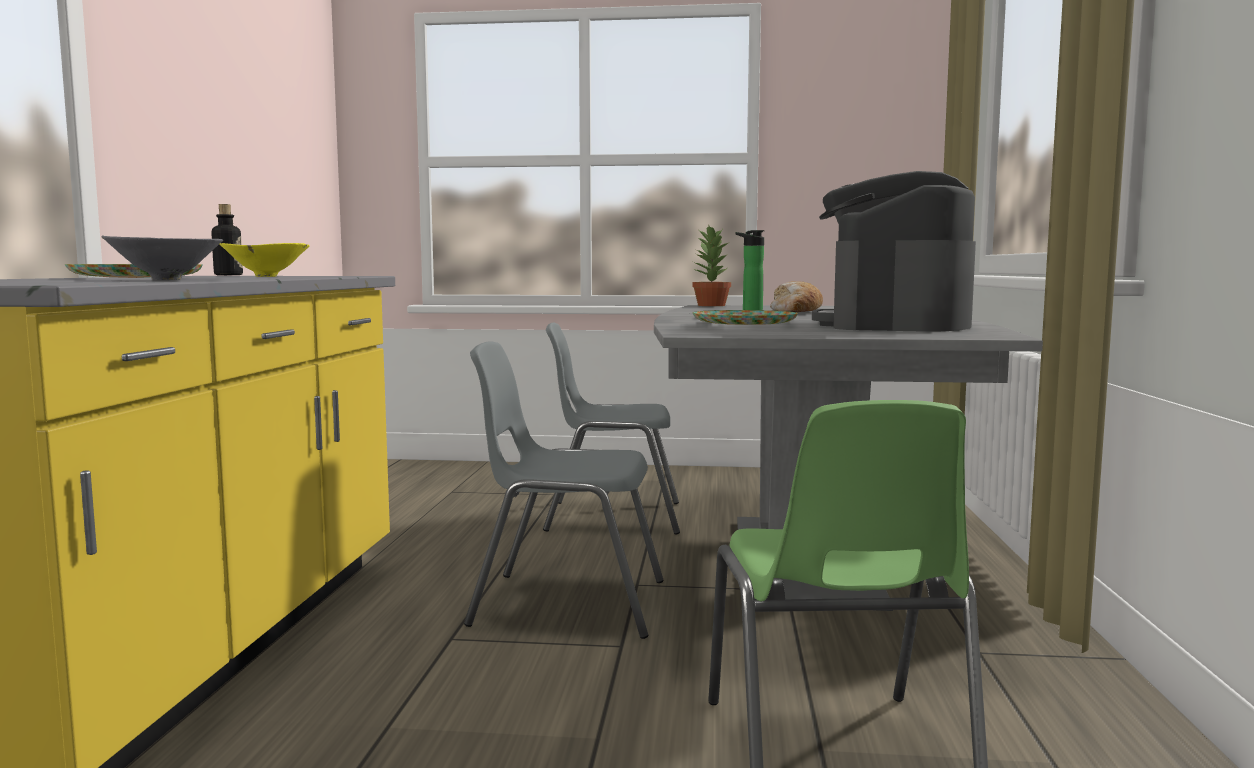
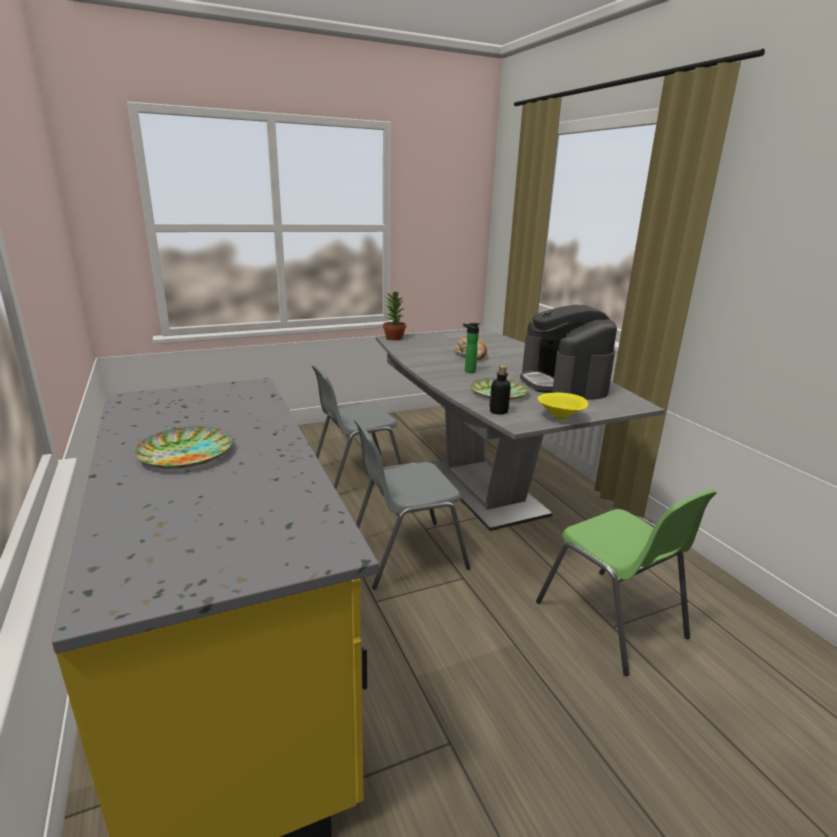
camera: 30 degrees left, 15 degrees up
grey bowl [101,235,223,280] -> none
bottle [211,204,243,275] -> bottle moved to [490,365,511,415]
yellow bowl [219,243,309,277] -> yellow bowl moved to [538,392,588,419]

